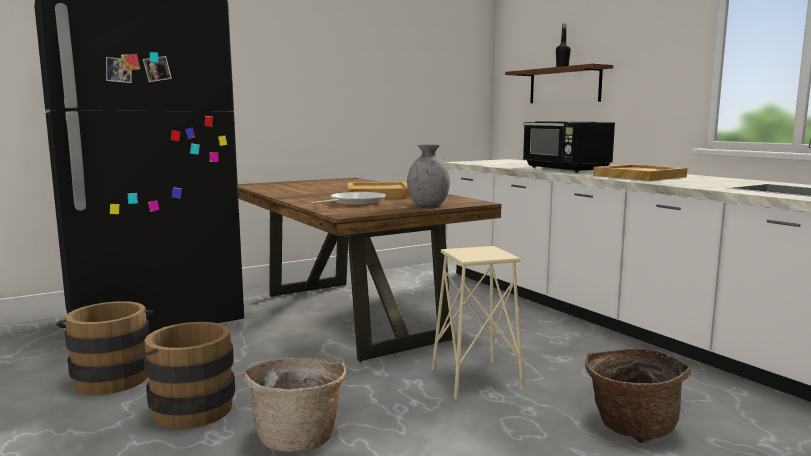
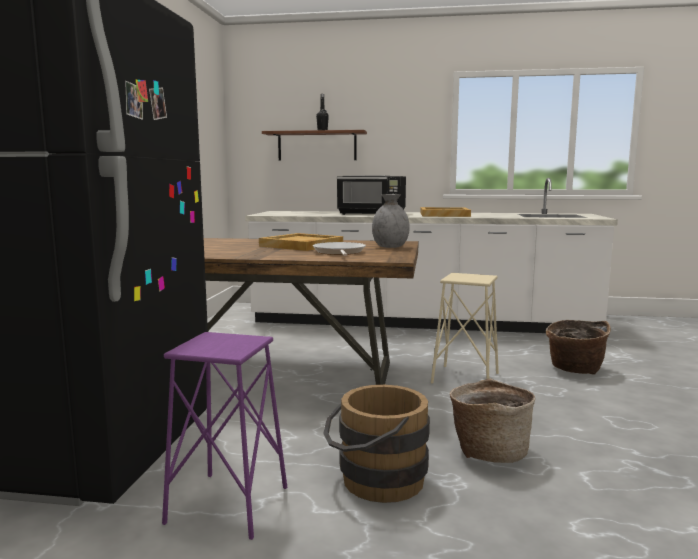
camera: 50 degrees left, 0 degrees up
brown bucket [56,301,154,395] -> purple stool [162,332,287,540]

